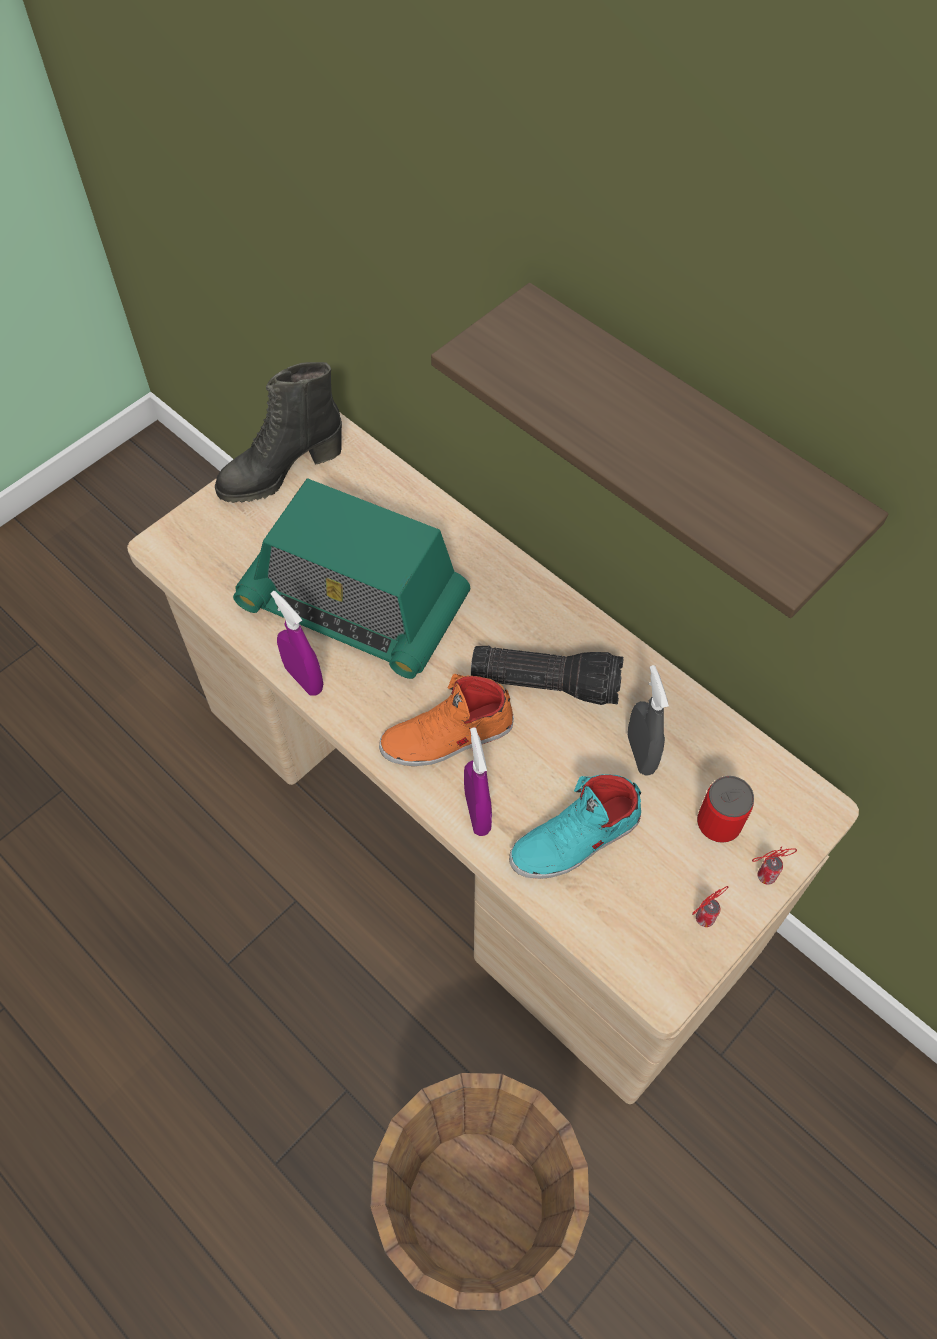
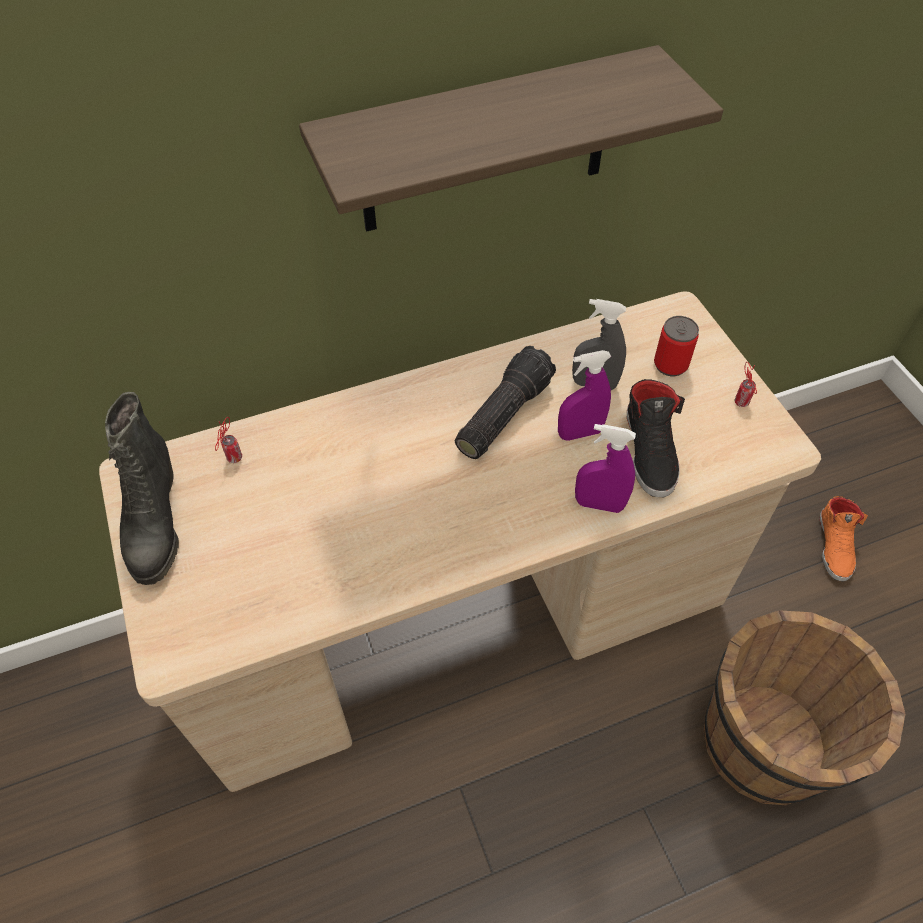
camera: 65 degrees left, 5 degrees down
radio [233,478,470,679] -> none
purple spray bottle [271,591,323,696] -> purple spray bottle moved to [558,350,611,441]
orange shoe [379,674,514,766] -> orange shoe moved to [819,496,868,582]
turquoise shoe [509,774,641,879] -> black shoe [627,379,685,497]
can [752,846,797,885] -> can moved to [215,417,242,463]

